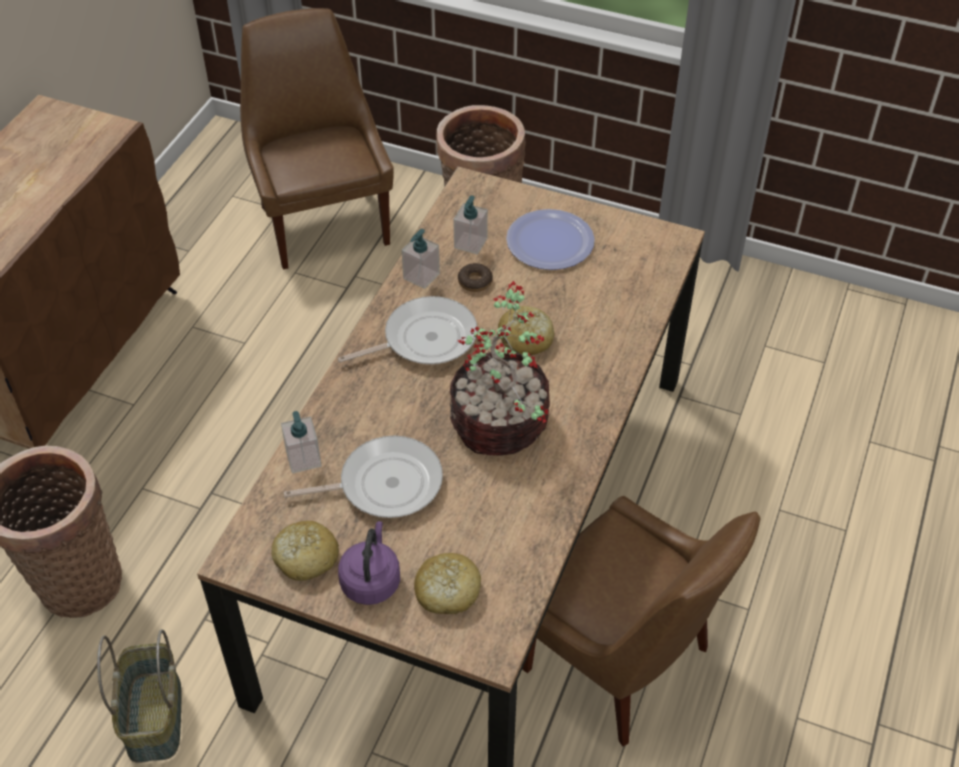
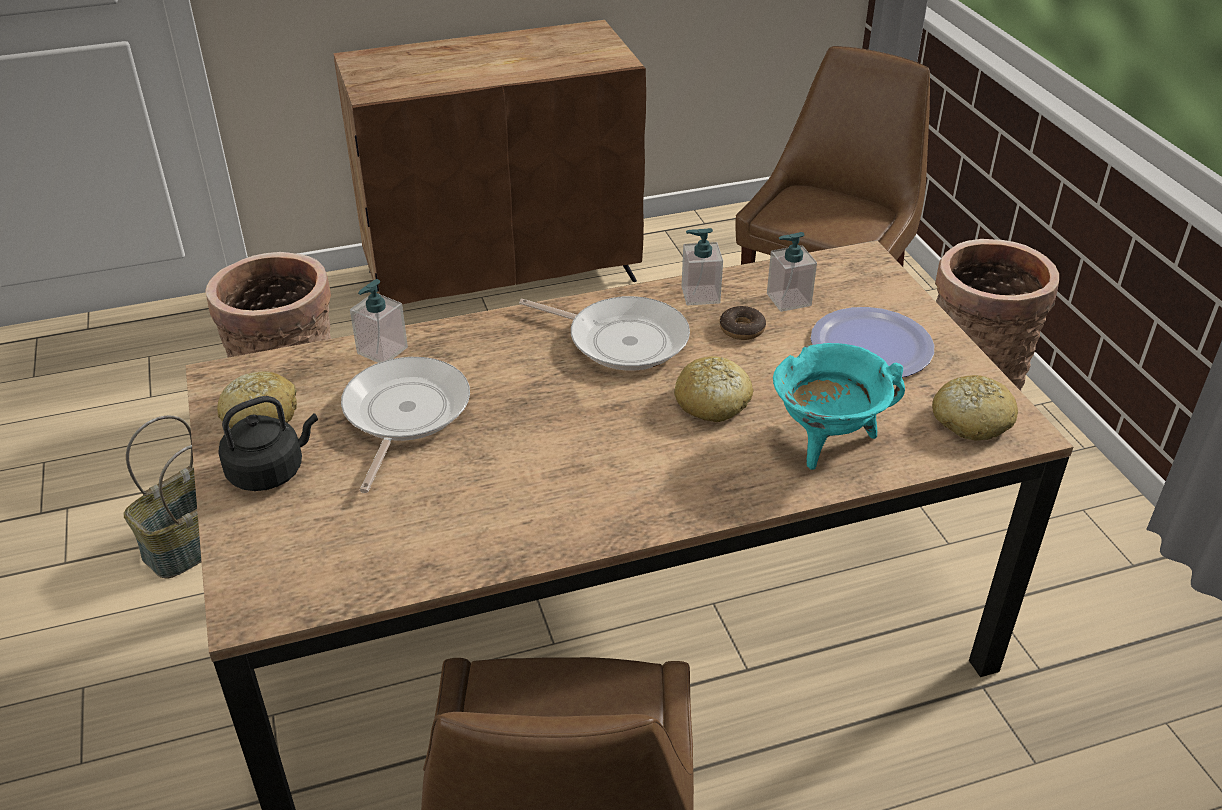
camera: 50 degrees right, 10 degrees down
frying pan [284,436,443,518] -> frying pan turned 120 degrees counterclockwise [341,357,470,493]
purple kettle [338,521,400,605] -> black kettle [218,396,318,491]
bread [414,553,481,614] -> bread moved to [932,375,1018,441]
potted plant [450,281,550,456] -> none
none -> turquoise cooking pot [773,343,905,470]

